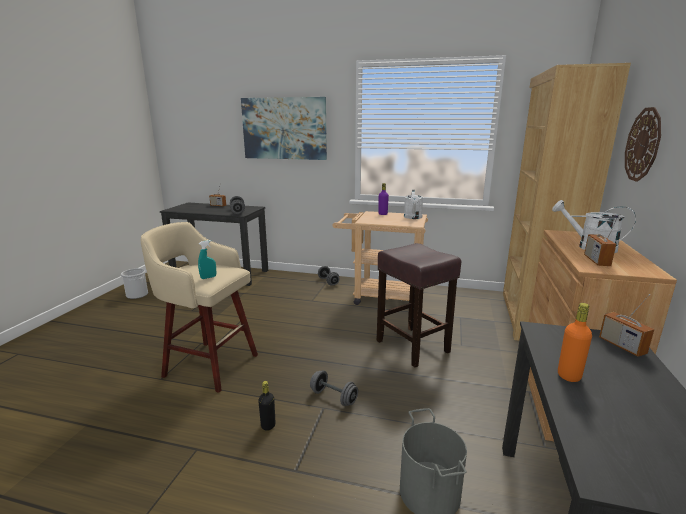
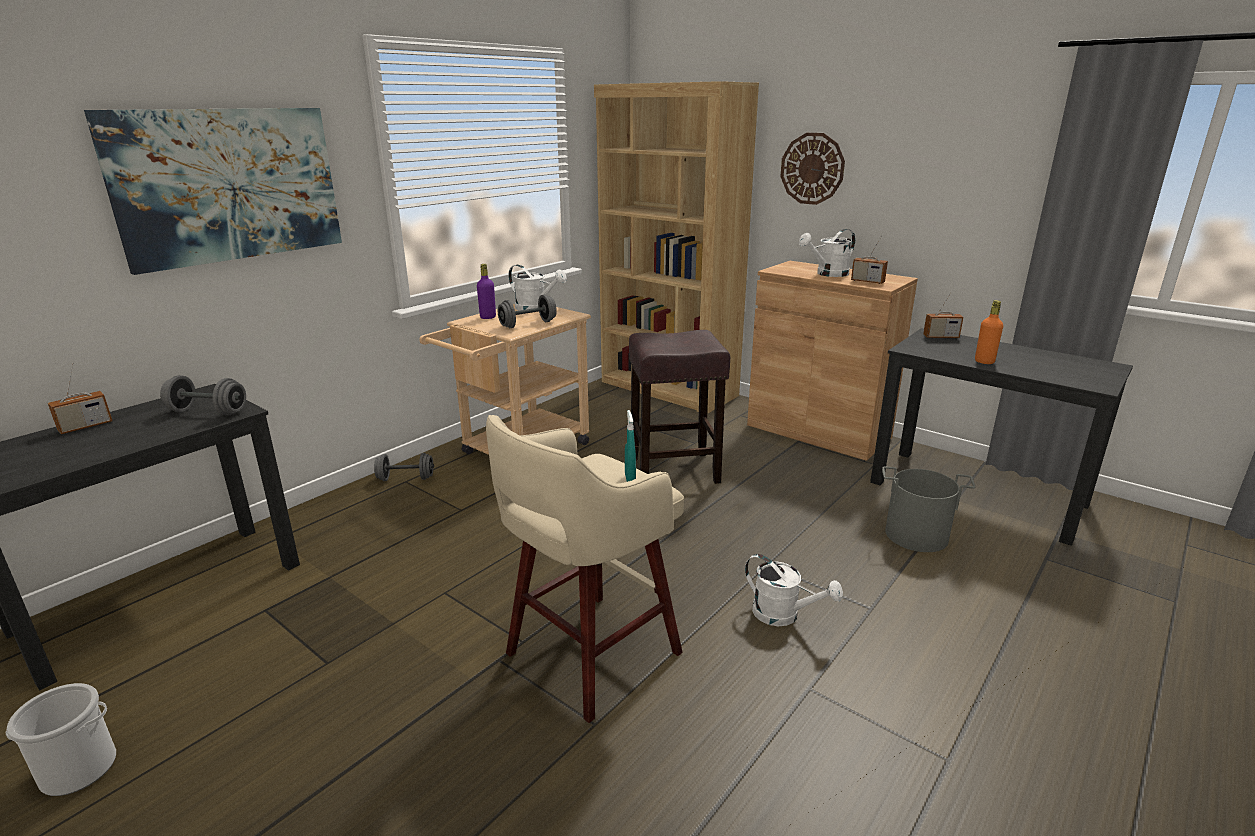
camera: 65 degrees left, 5 degrees up
black bottle [258,381,275,431] -> white watering can [745,554,843,626]
grey dumbbell [310,370,358,406] -> grey dumbbell moved to [498,295,557,328]

